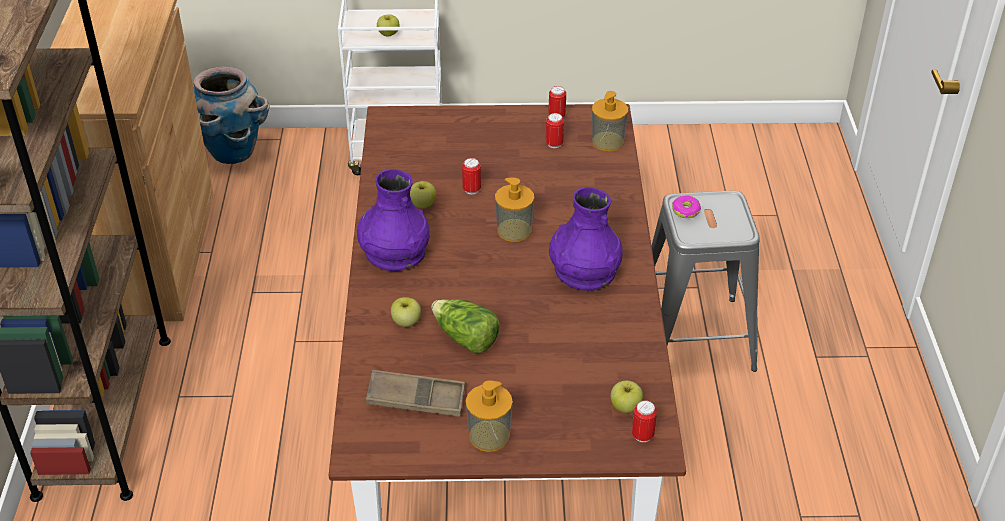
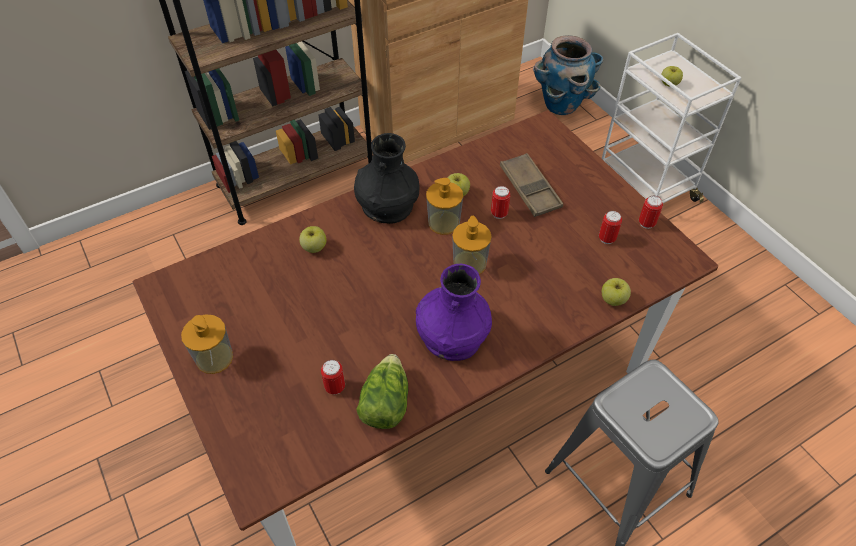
camera: 60 degrees right, 10 degrees up
purple vase [357,169,430,271] -> black vase [354,133,420,224]
brown tray [366,370,465,417] -> brown tray moved to [500,153,563,217]
lettuce [431,299,500,353] -> lettuce moved to [356,354,408,429]
soap dispenser [592,91,628,151] -> soap dispenser moved to [426,178,463,235]
apple [610,381,643,413] -> apple moved to [602,278,631,306]
can [632,401,657,442] -> can moved to [321,360,345,395]
donut [672,195,701,218] -> none

